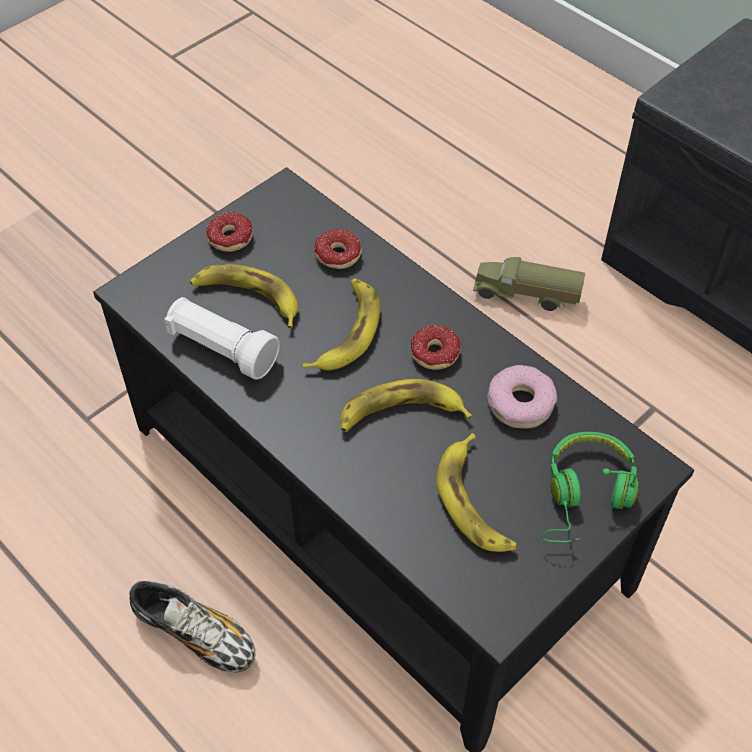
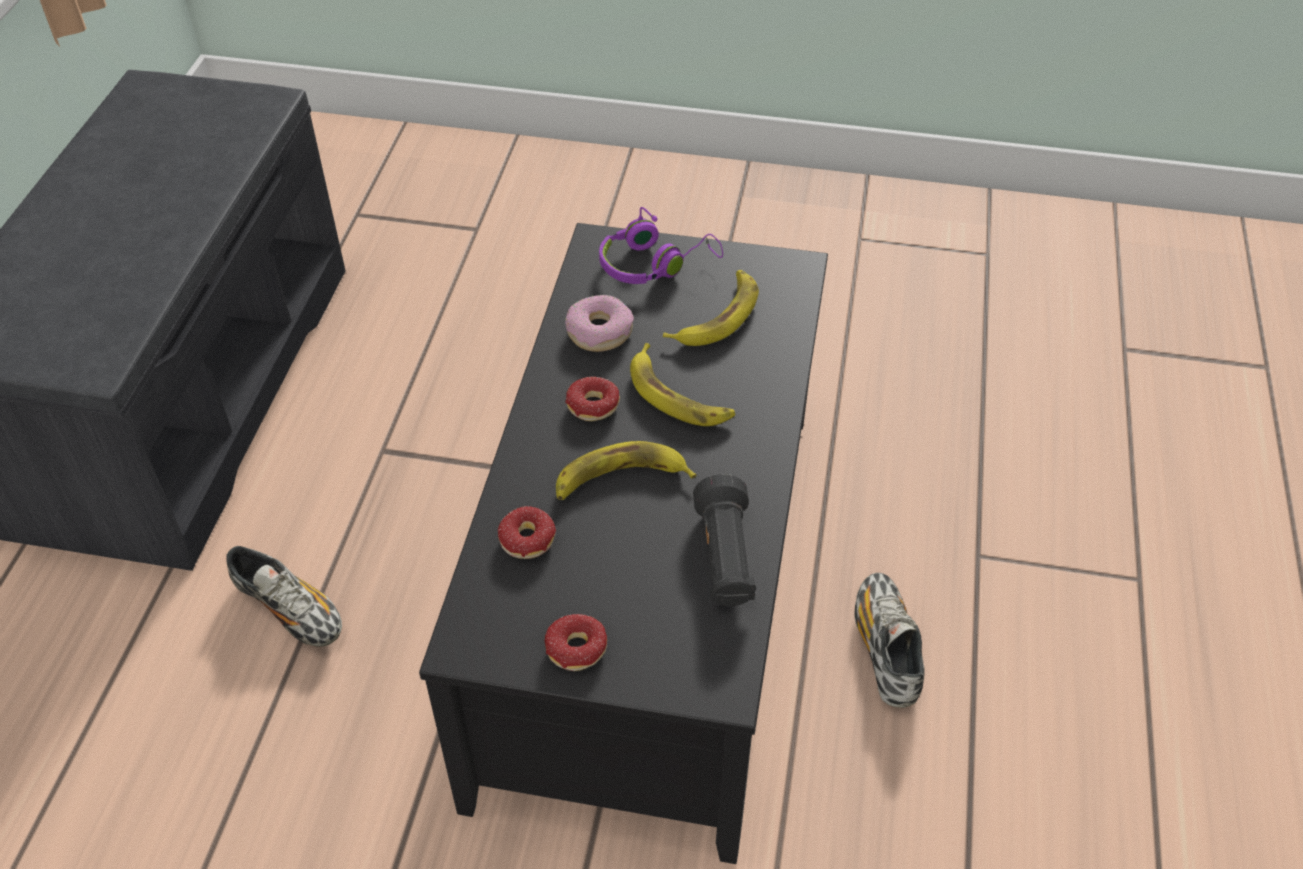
camera: 125 degrees left, 5 degrees down
white flashlight [165,297,280,380] -> black flashlight [693,474,756,606]
banana [190,264,298,328] -> none
toy truck [473,257,585,311] -> shoe [226,546,342,647]
green headphones [541,432,639,543] -> purple headphones [599,207,723,284]

